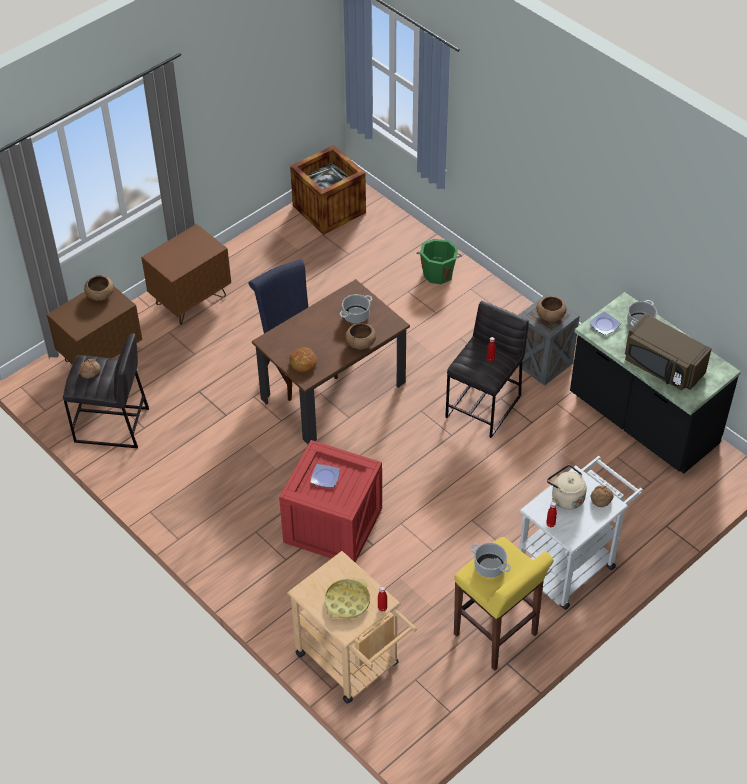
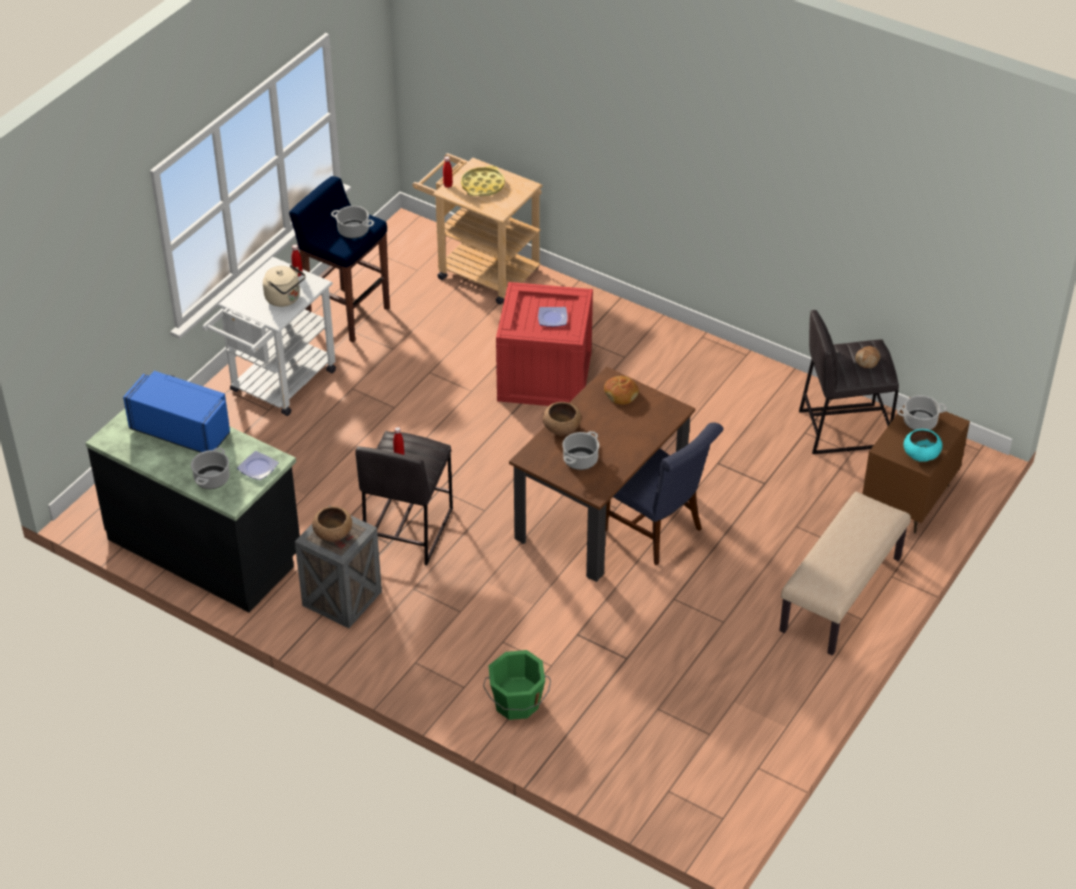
camera: 165 degrees right, 5 degrees down
brown bowl [84,275,114,301] -> turquoise bowl [903,429,942,462]
brown nightstand [141,224,231,325] -> beige bench [780,492,911,656]
crate [290,145,366,235] -> none
yellow stool [454,537,554,671] -> blue stool [289,176,390,342]
bread [591,485,614,507] -> none
brown microwave [625,313,712,390] -> blue microwave [123,371,230,453]
none -> cooking pot [897,395,947,430]

